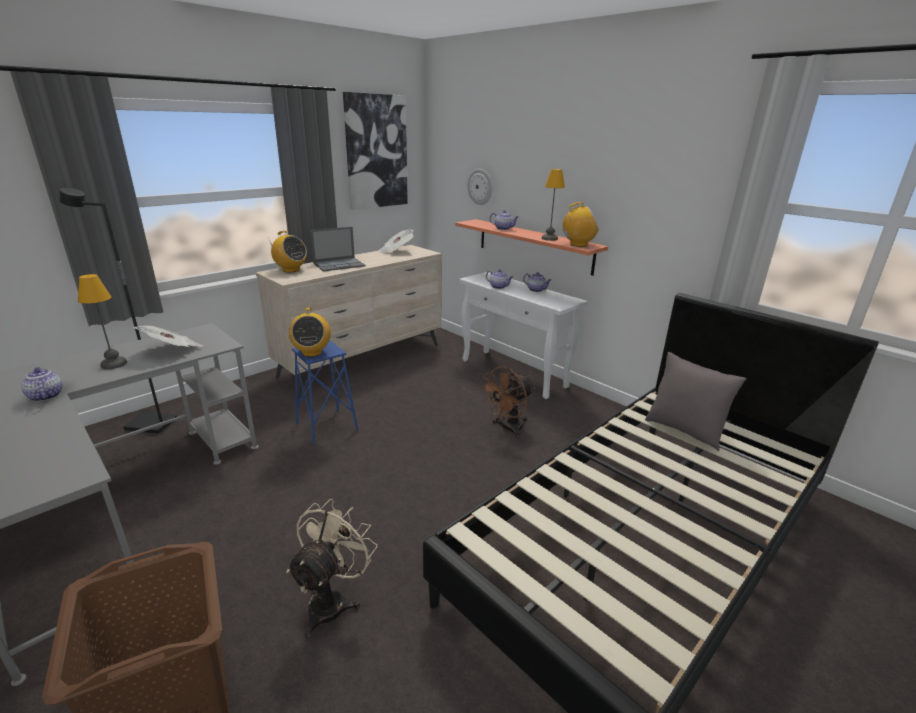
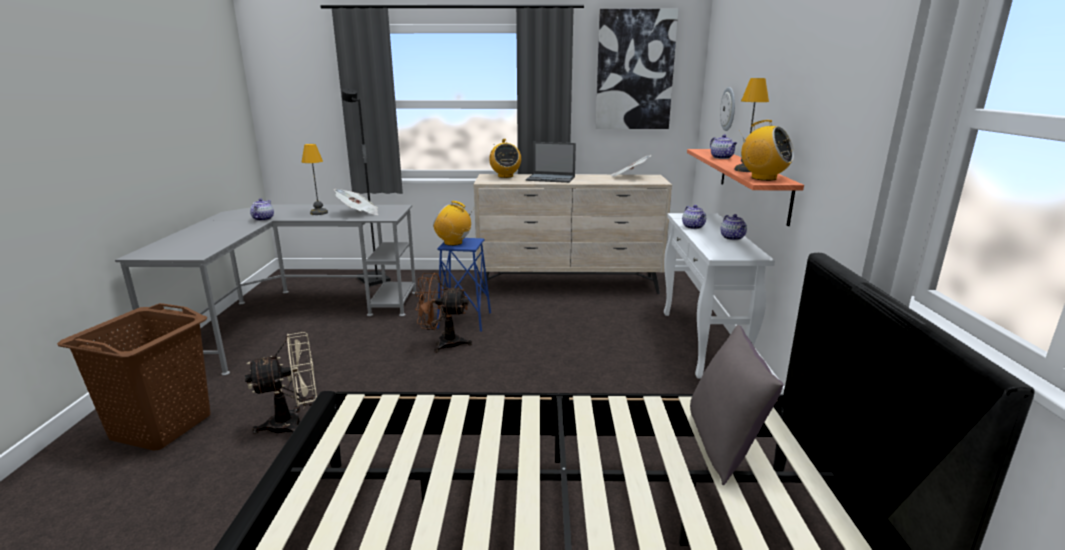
camera: 45 degrees right, 5 degrees down
radio [289,307,331,357] -> radio turned 75 degrees clockwise [433,201,473,246]
brown fan [480,366,535,438] -> brown fan moved to [415,273,472,353]

